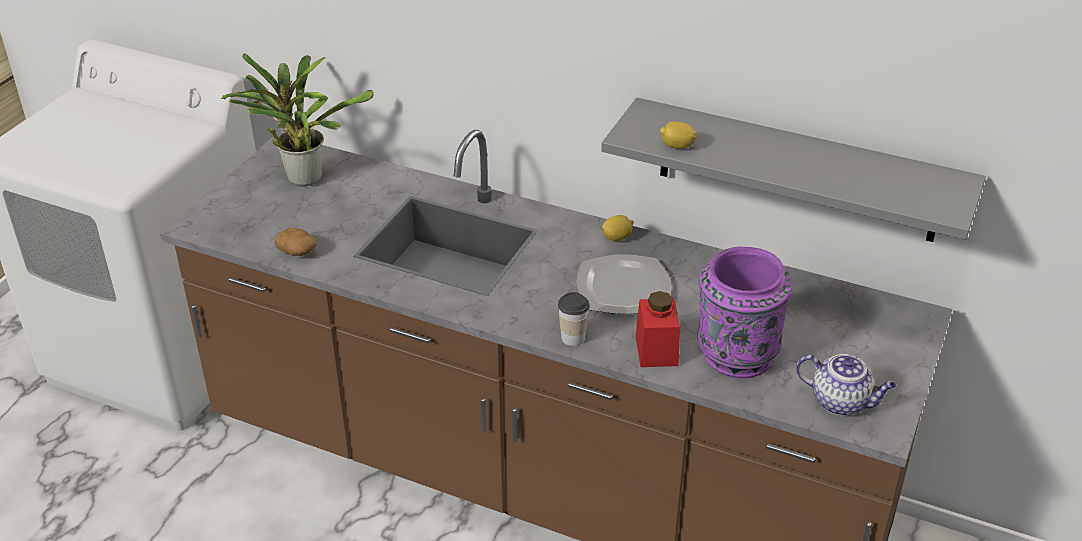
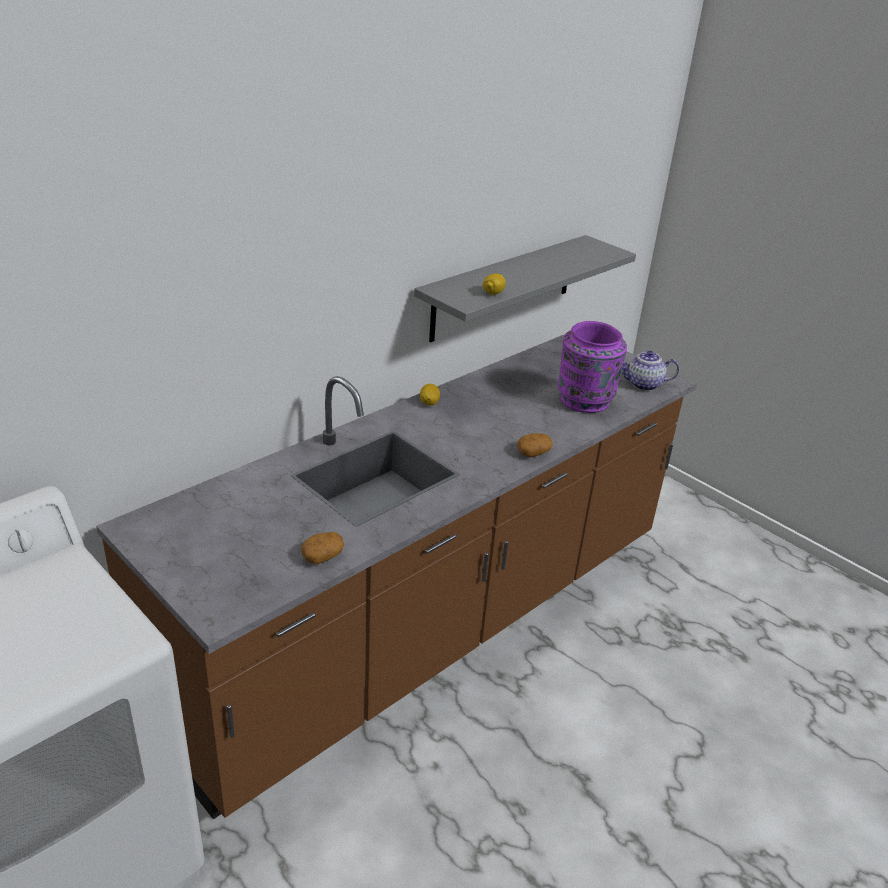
camera: 70 degrees left, 5 degrees down
potted plant [221,53,374,187] -> none
cup [558,292,590,346] -> potato [517,433,553,457]
plate [577,255,671,314] -> none
red jar [636,291,680,367] -> none
teapot [796,354,896,415] -> teapot turned 135 degrees counterclockwise [621,351,679,391]

